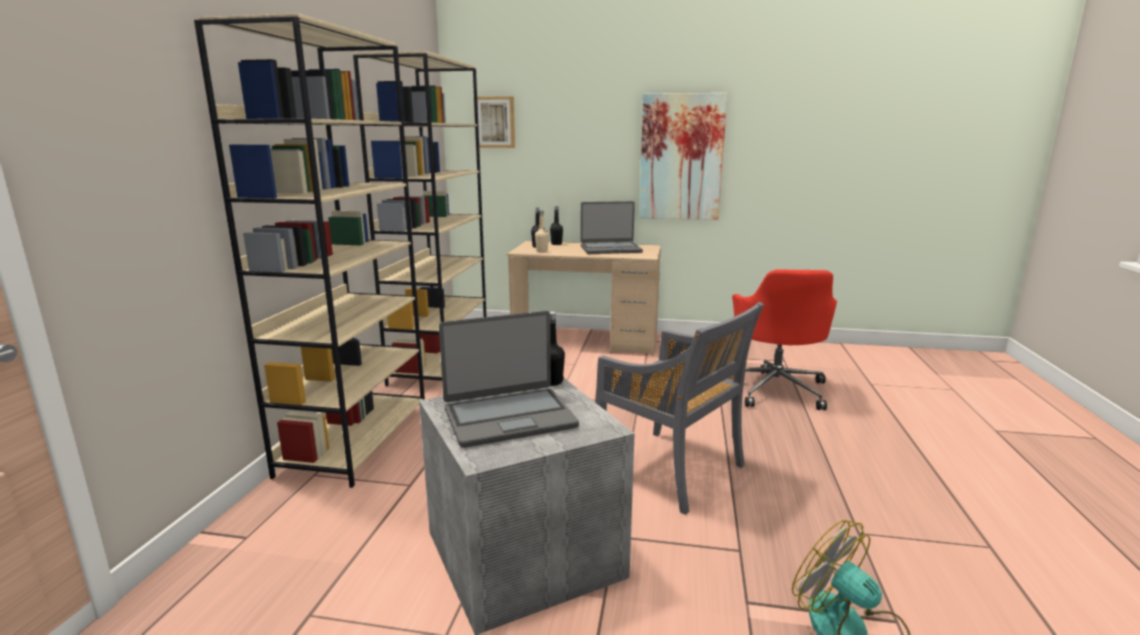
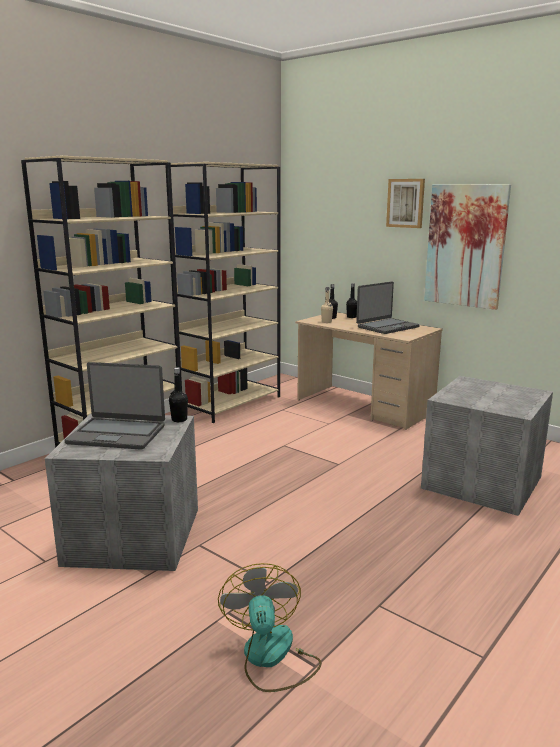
camera: 30 degrees right, 0 degrees up
picture [474,96,515,148] -> picture moved to [386,179,425,228]
laptop [580,201,643,254] -> laptop turned 60 degrees counterclockwise [356,281,420,334]
grey chair [595,302,764,515] -> none
red office chair [732,269,837,410] -> grey storage box [421,376,553,516]

